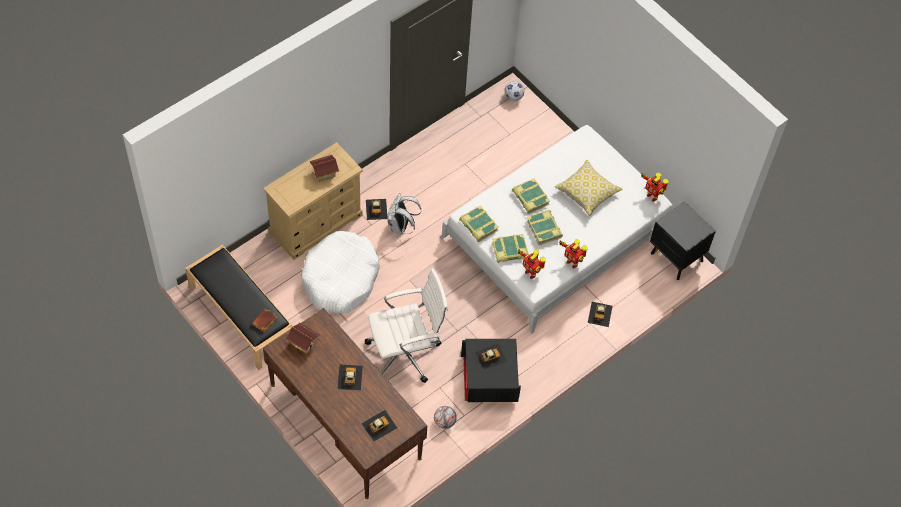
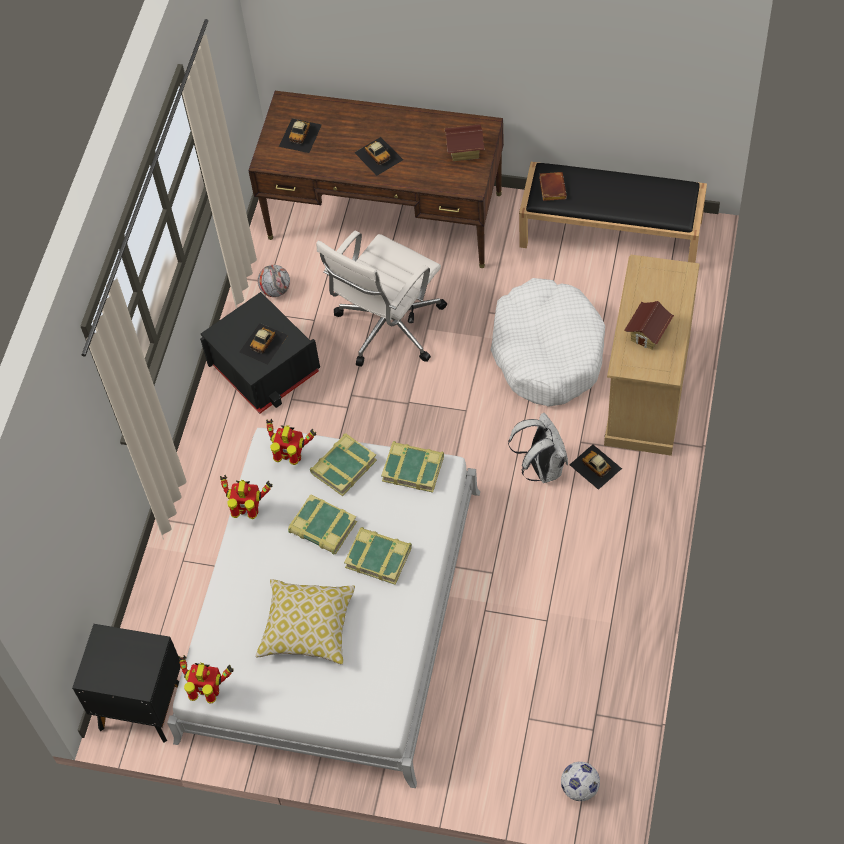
camera: 150 degrees right, 0 degrees up
toy car [588,302,613,327] -> none

